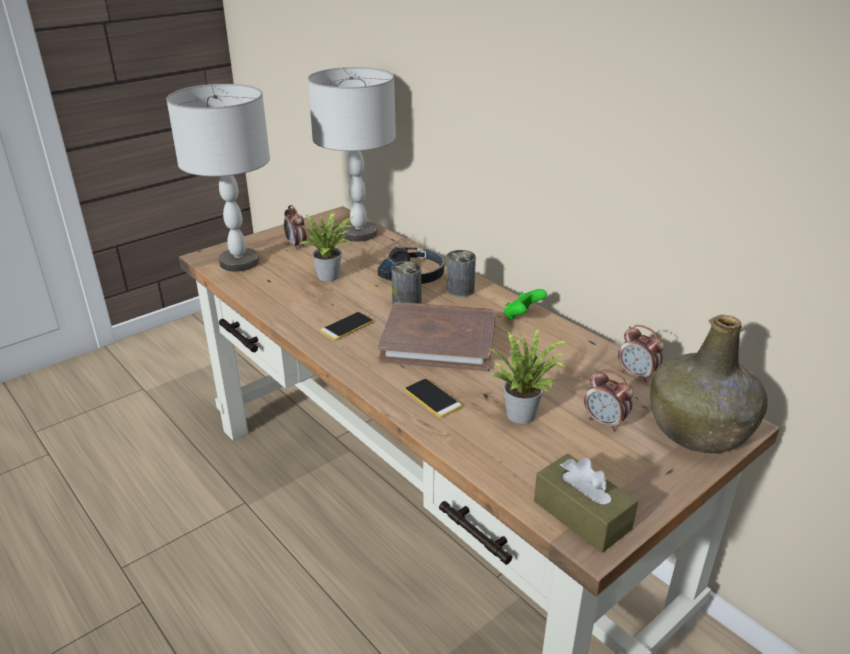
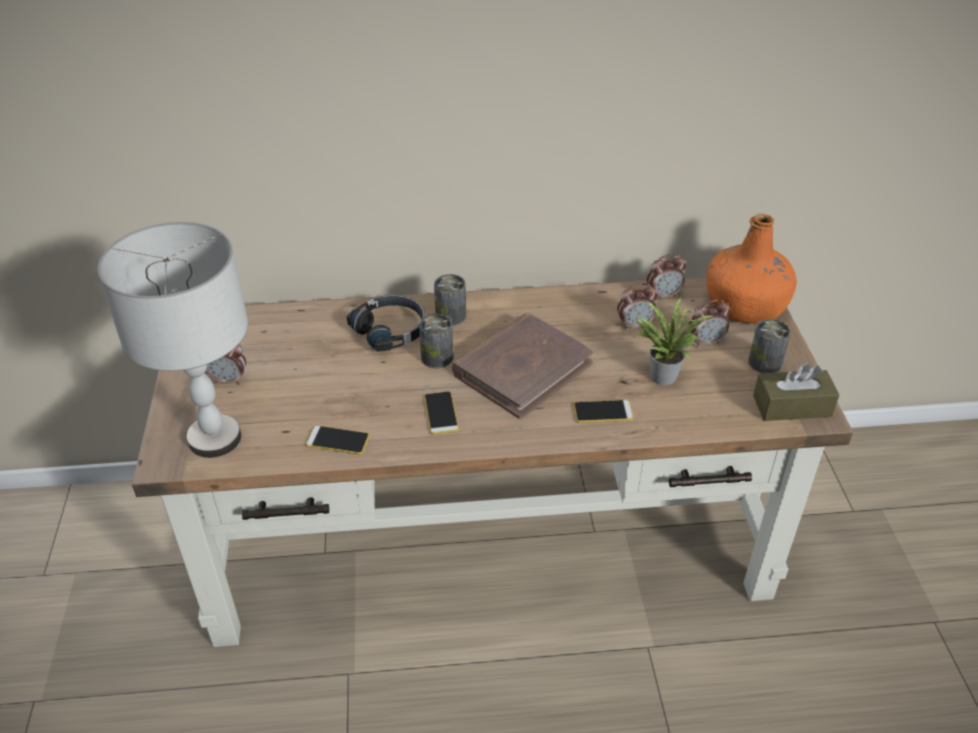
camera: 55 degrees left, 10 degrees up
potted plant [300,211,355,282] -> none
grey table lamp [308,67,396,242] -> none
green game controller [504,289,547,320] -> none
green bottle [650,315,768,453] -> orange bottle [706,214,797,324]
none -> phone [306,425,370,455]
none -> alarm clock [617,283,658,330]
none -> can [748,319,791,373]

